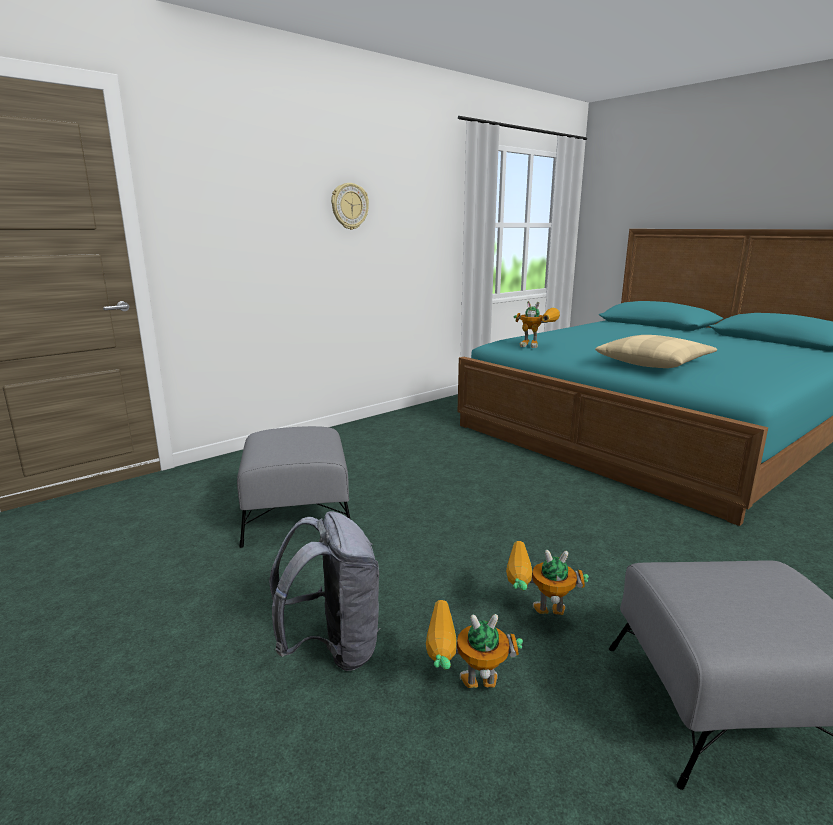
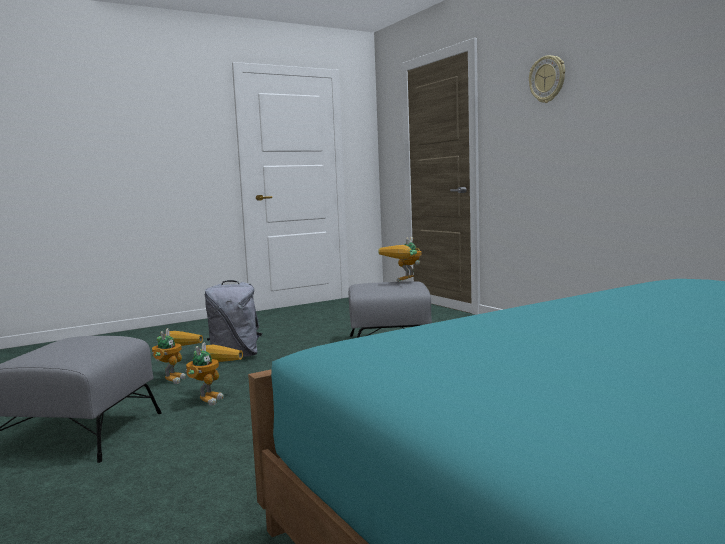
camera: 100 degrees right, 10 degrees down
wall clock [331,183,369,230] -> wall clock moved to [529,55,565,103]
toy robot [514,301,560,348] -> toy robot moved to [378,237,422,282]
beige pillow [595,335,717,368] -> none

